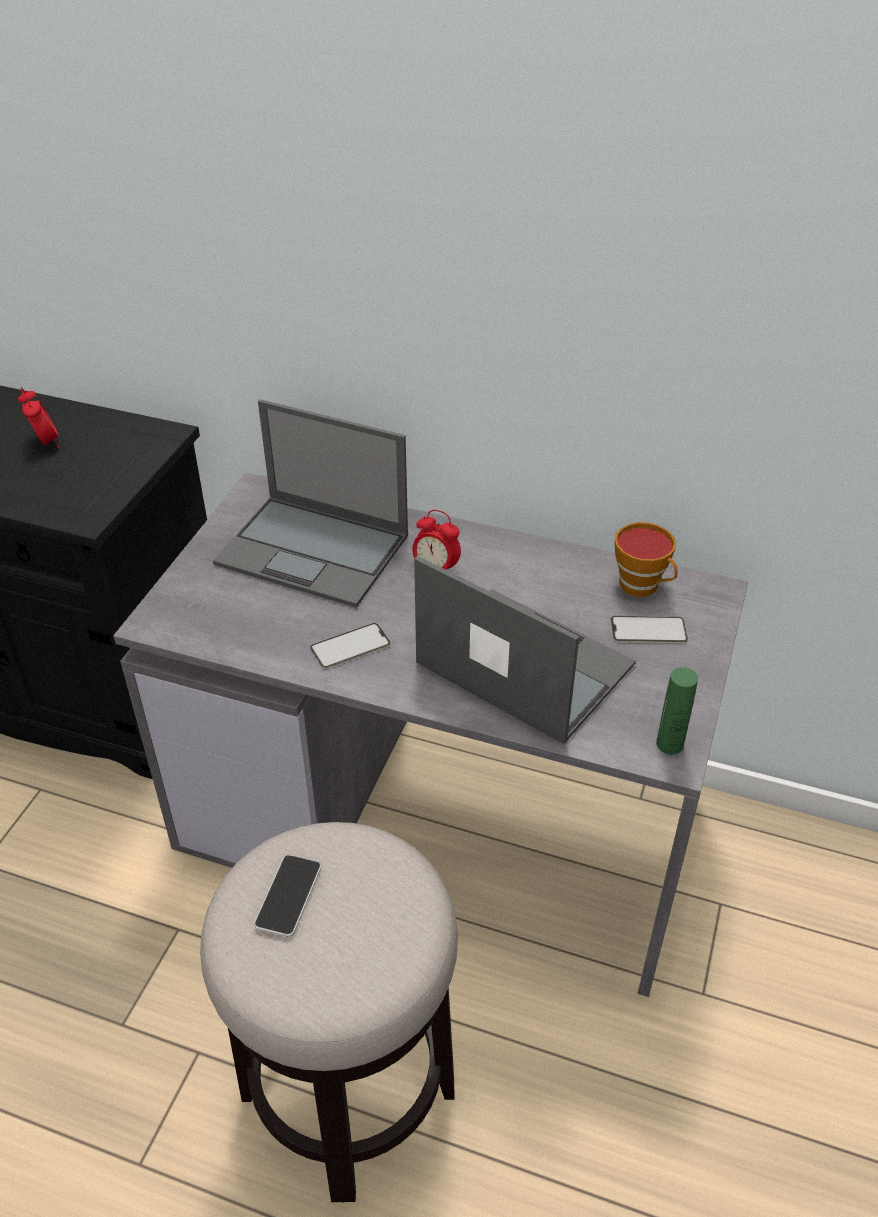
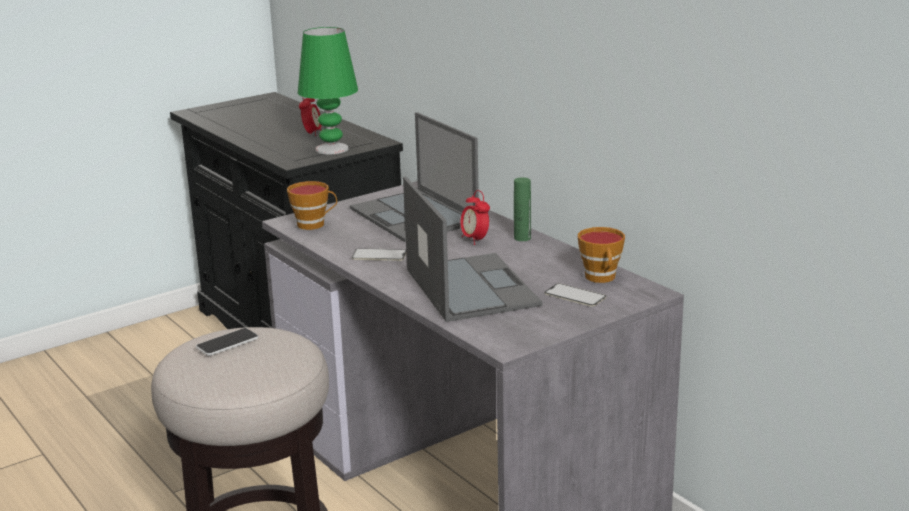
camera: 35 degrees right, 20 degrees down
green bottle [656,667,698,755] -> green bottle moved to [514,177,531,241]
none -> cup [287,181,337,230]
none -> green table lamp [298,27,358,154]

